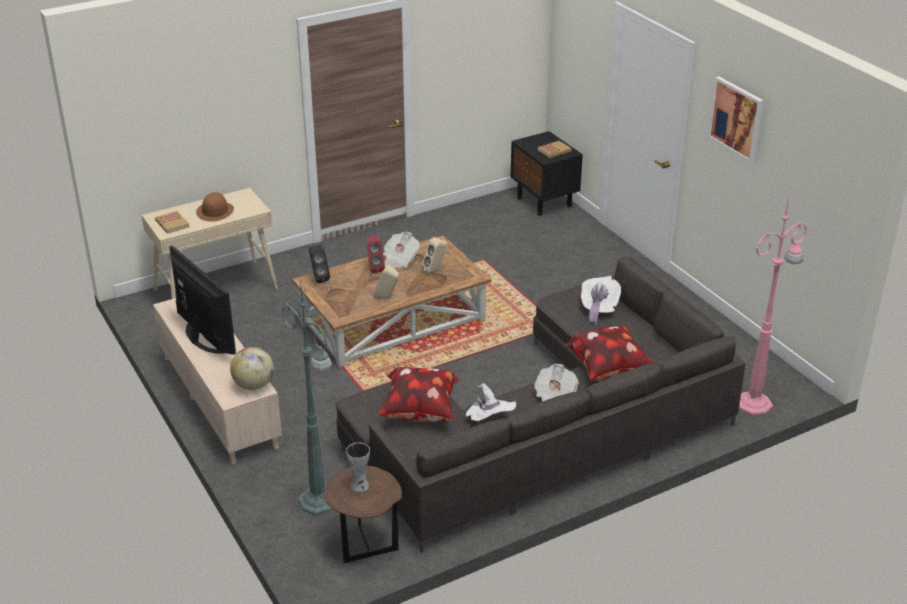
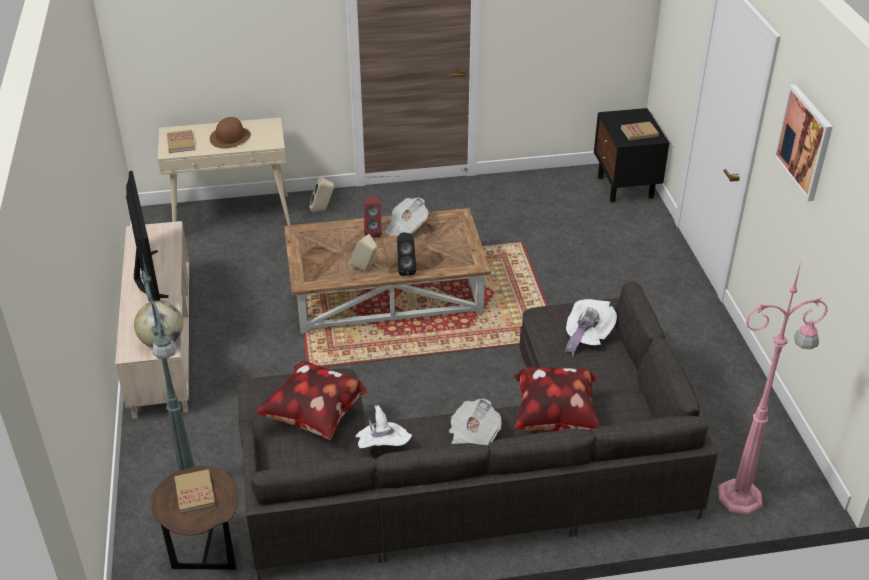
camera: 20 degrees right, 5 degrees up
black speaker [309,245,330,283] -> black speaker moved to [397,232,416,276]
vase [346,442,370,492] -> book [174,469,216,514]
beige speaker [422,237,447,274] -> beige speaker moved to [309,177,334,212]

